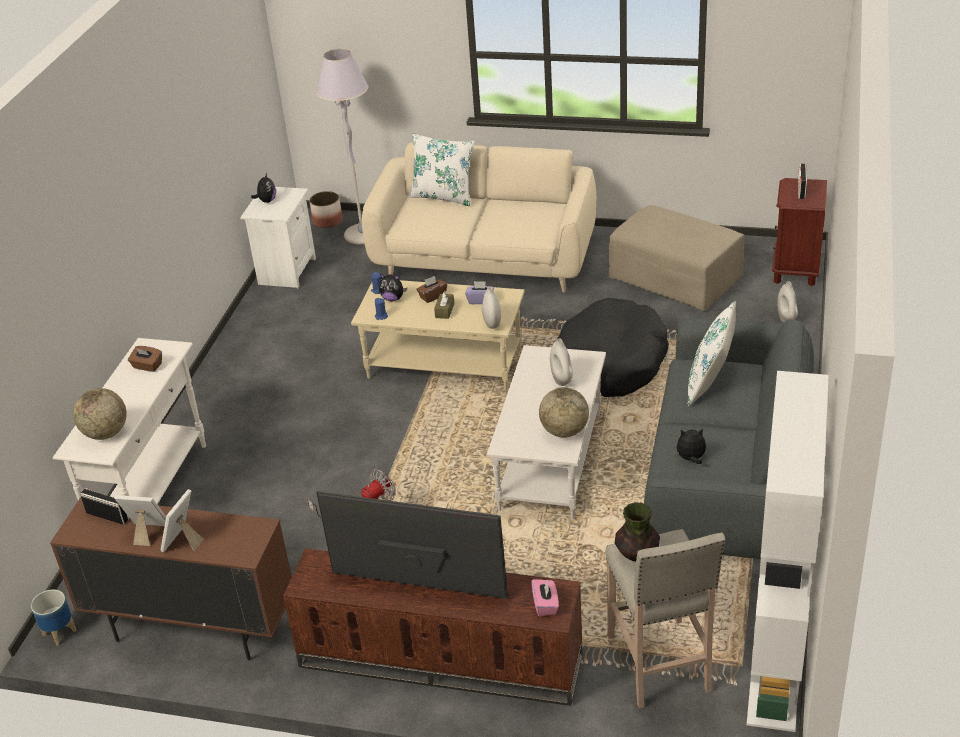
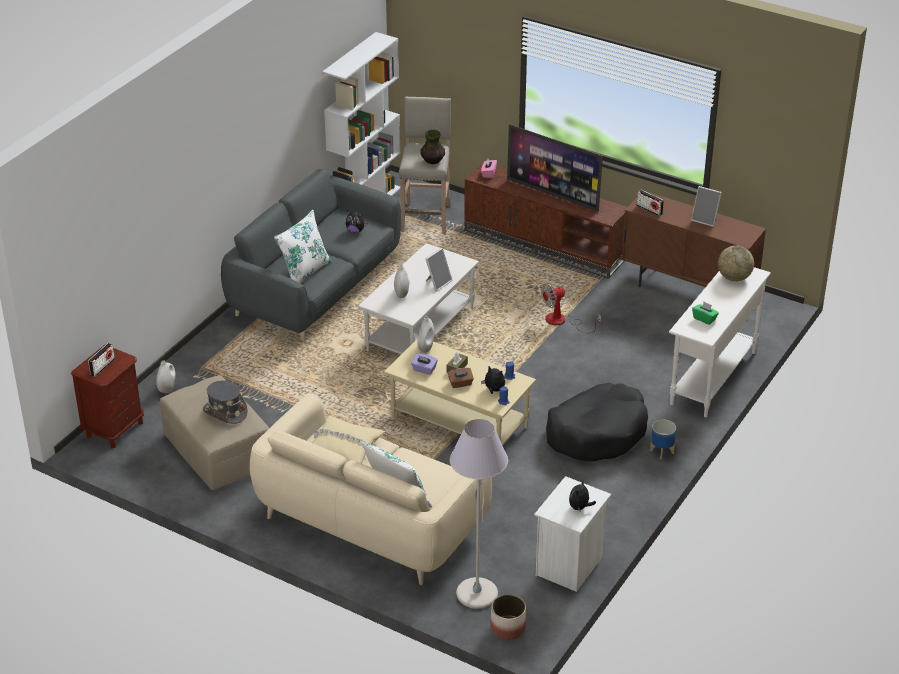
camera: 165 degrees left, 0 degrees up
planter [31,590,76,646] -> planter moved to [650,419,676,460]
radio [80,488,129,525] -> radio moved to [636,190,664,216]
brown tissue box [128,346,162,372] -> green tissue box [692,302,719,325]
picture frame [161,489,204,552] -> picture frame moved to [425,248,452,291]
globe [539,387,589,438] -> none
black dog bed [558,298,669,397] -> black dog bed moved to [546,383,648,461]
none -> grey hat [203,381,248,424]
none -> beige pillow [312,416,385,464]

